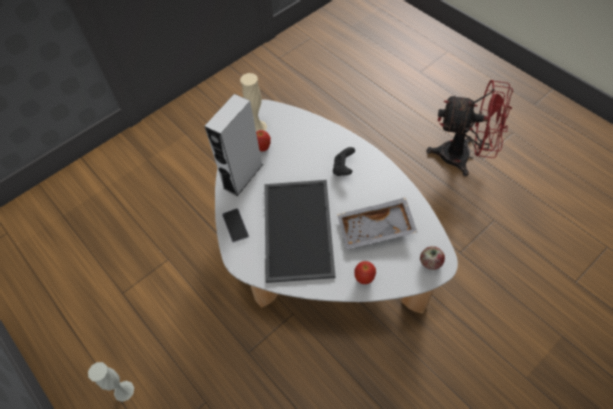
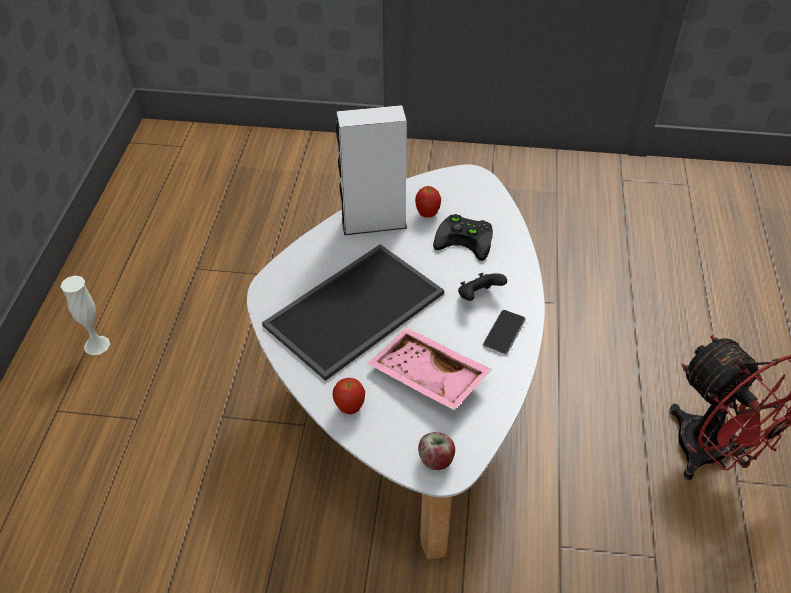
camera: 45 degrees right, 10 degrees down
phone [222,208,249,243] -> phone moved to [483,310,526,355]
beige vase [240,73,267,132] -> none
grey tray [337,198,417,249] -> pink tray [368,327,492,410]
none -> black game controller [433,214,493,261]

